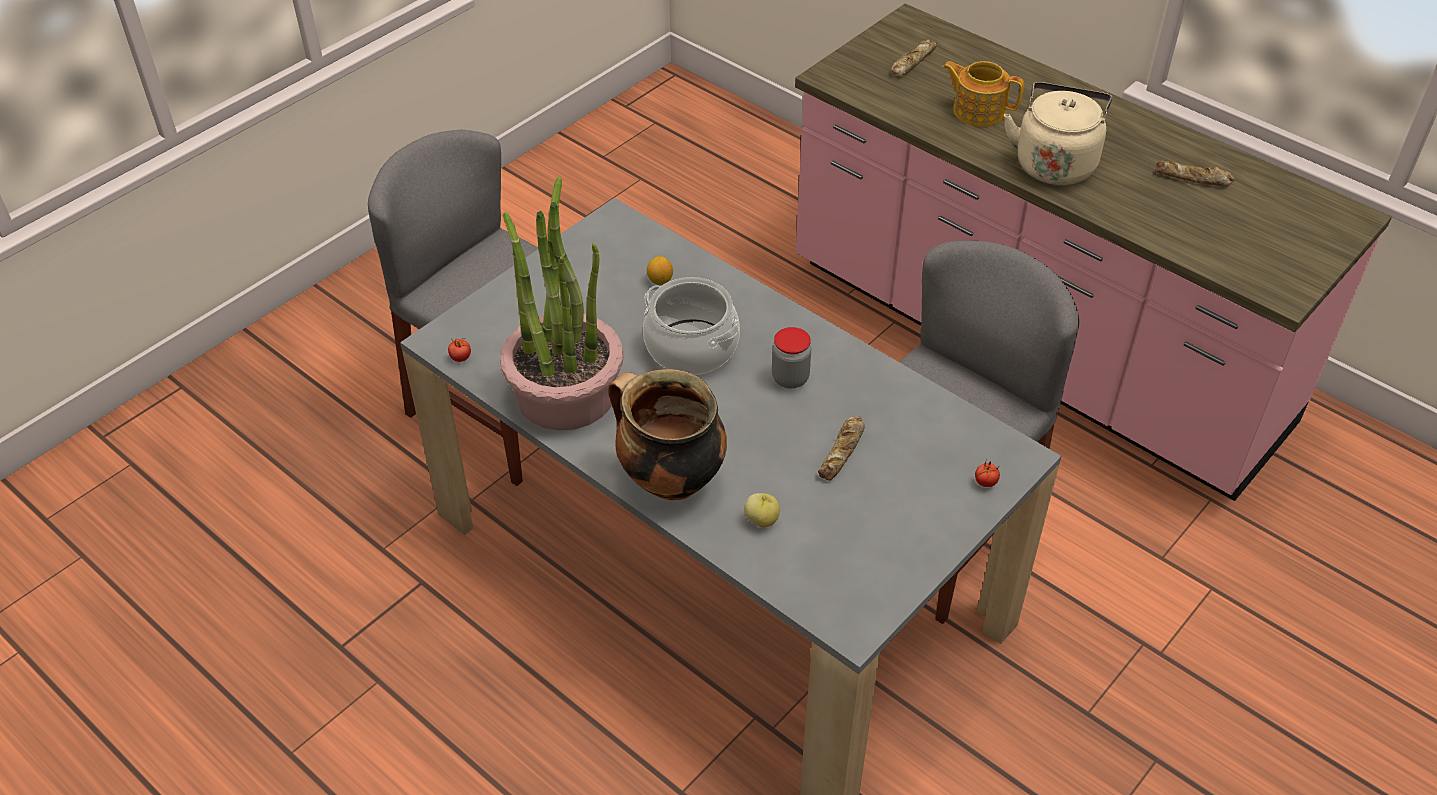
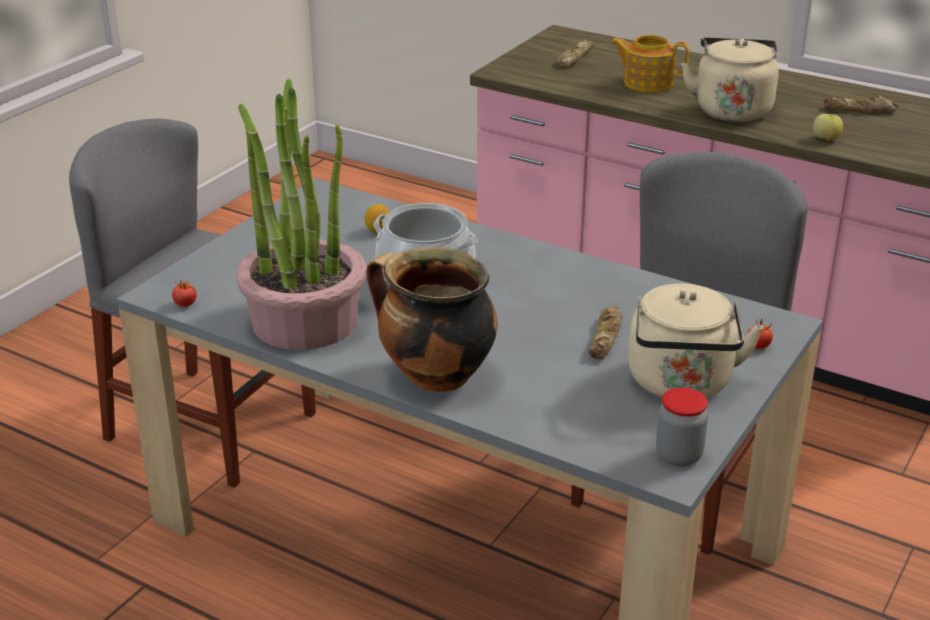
camera: 10 degrees left, 15 degrees down
apple [744,493,780,528] -> apple moved to [813,113,843,141]
jar [772,327,811,388] -> jar moved to [656,388,708,466]
none -> beige kettle [628,283,763,398]

